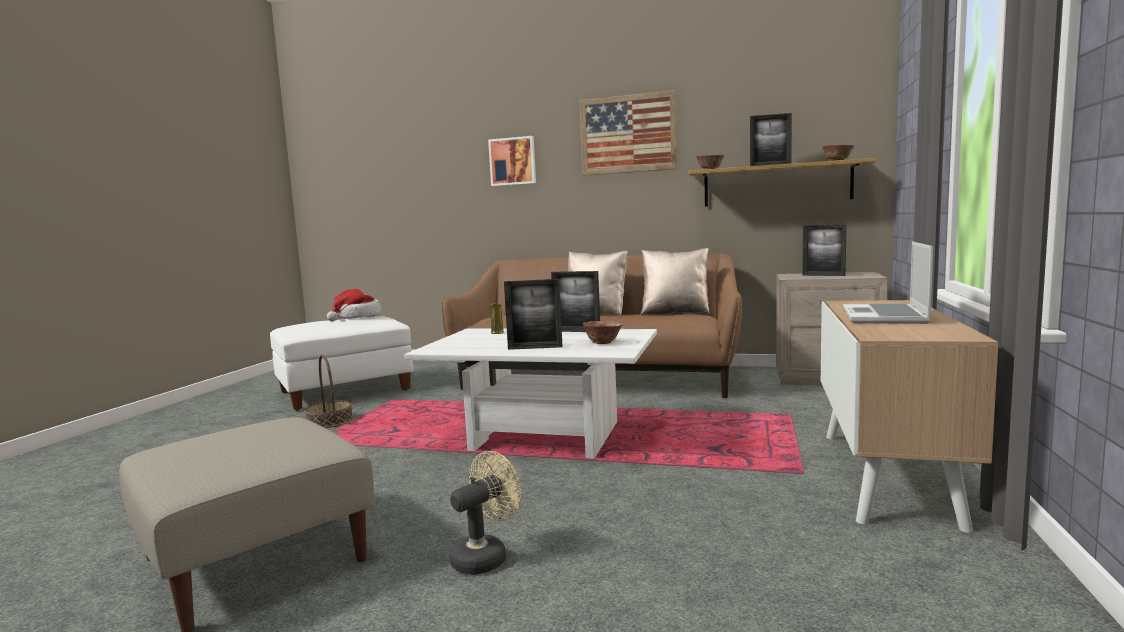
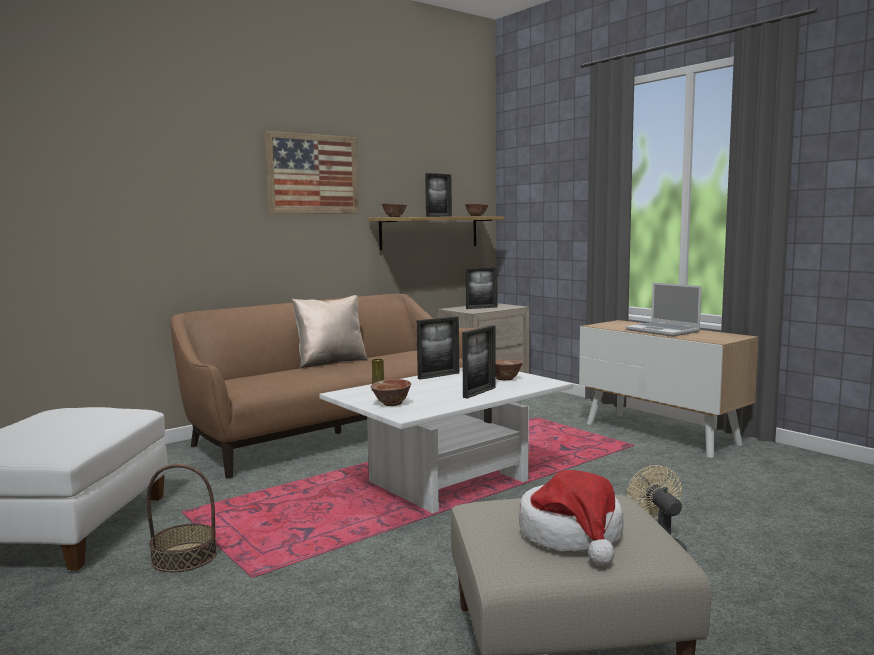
camera: 55 degrees left, 0 degrees up
hat [327,289,381,321] -> hat moved to [519,470,623,566]
picture [488,136,536,186] -> none
beige pillow [640,248,710,315] -> none
none -> bowl [371,379,411,406]

